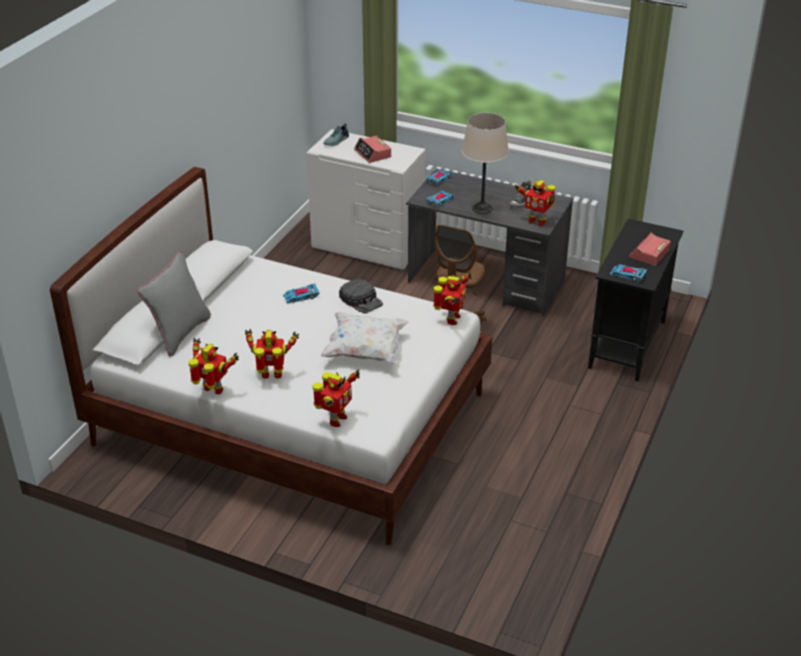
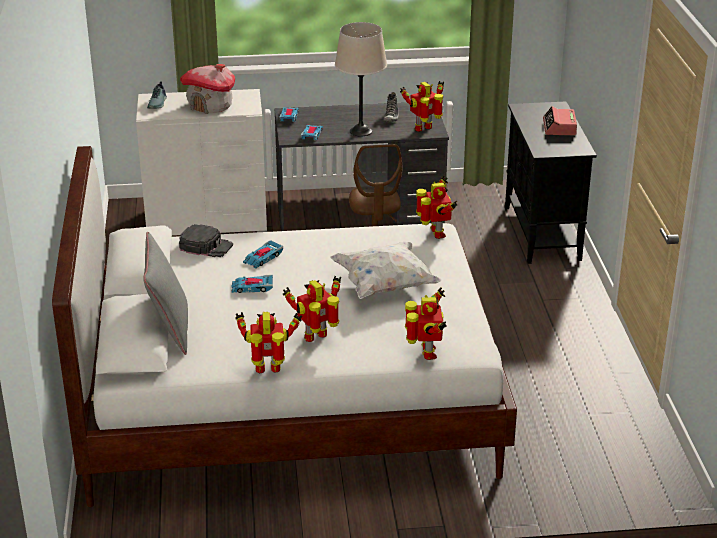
camera: 30 degrees left, 5 degrees down
black cap [339,279,383,314] -> black cap moved to [179,224,233,257]
alarm clock [354,136,391,163] -> toy house [180,64,235,114]
toy robot [515,180,555,226] -> toy robot turned 150 degrees clockwise [400,81,444,132]
toy car [610,265,647,282] -> toy car moved to [231,274,273,293]

